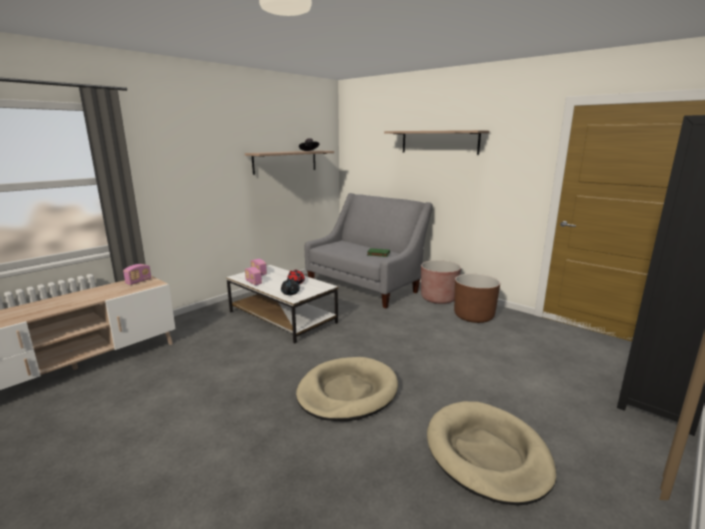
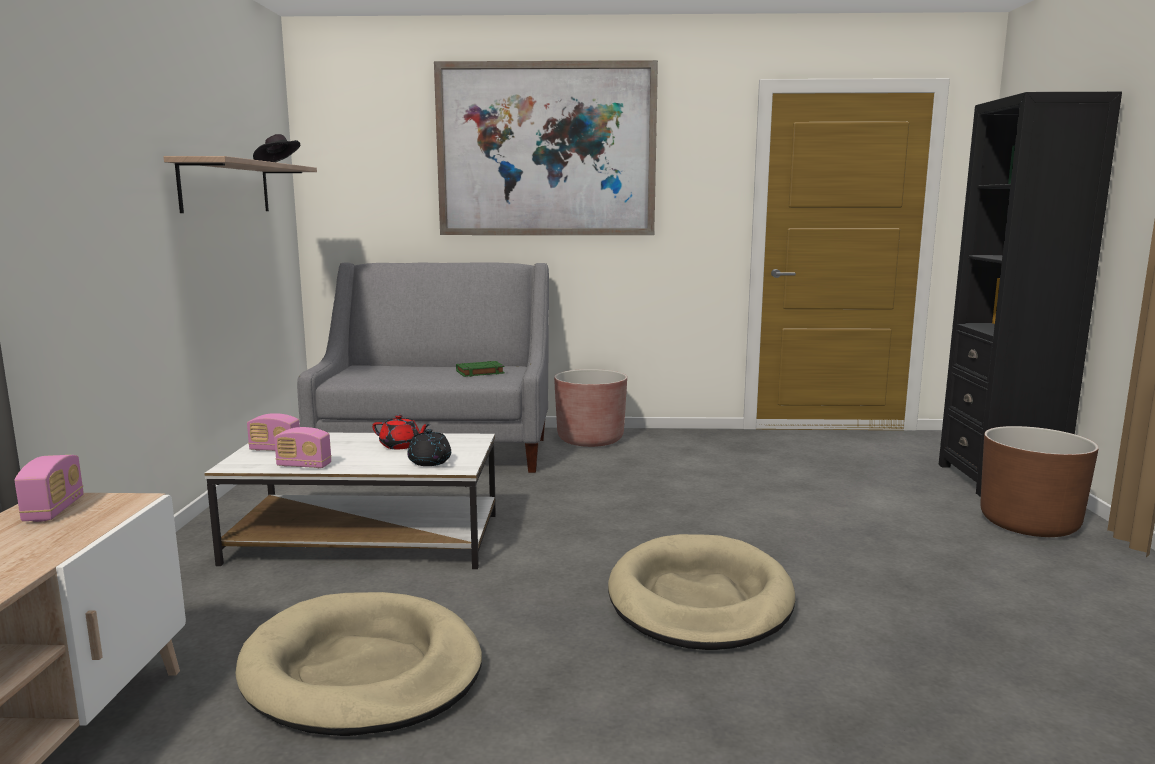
camera: 40 degrees left, 5 degrees down
shelf [384,130,489,155] -> picture [434,60,658,235]
beige dog bed [427,401,556,506] -> beige dog bed moved to [235,592,482,736]
brown planter [454,274,500,323] -> brown planter moved to [980,426,1099,537]

